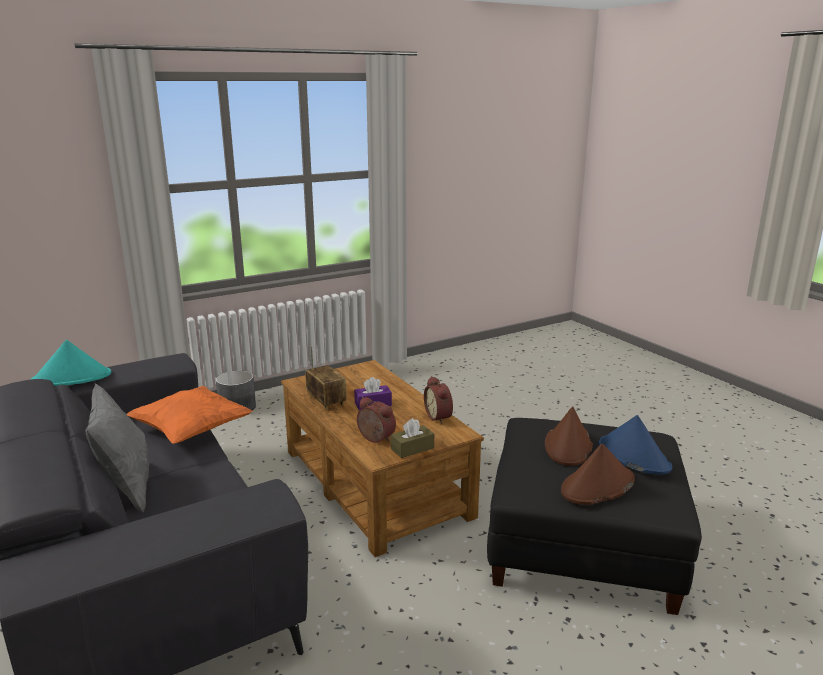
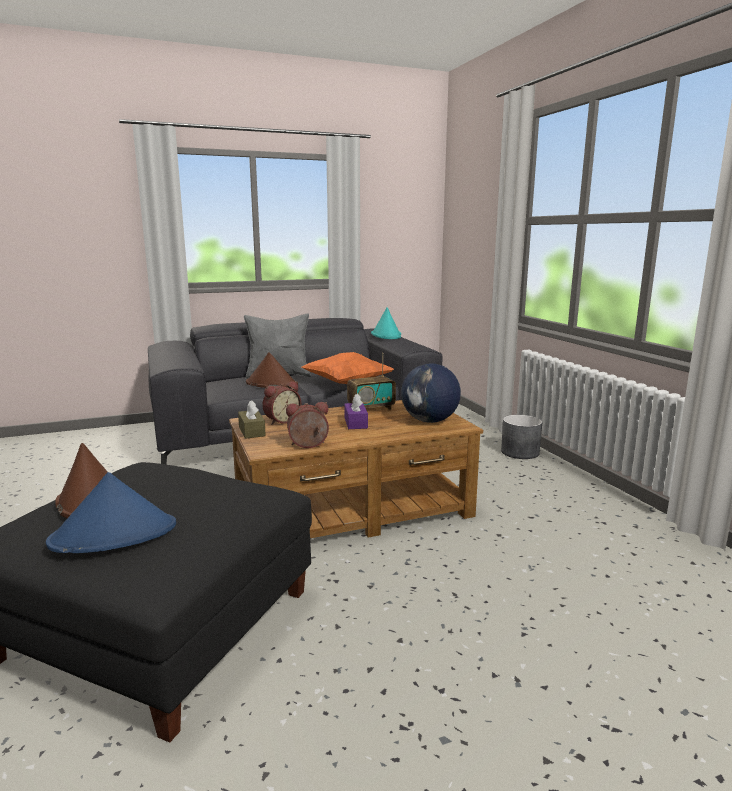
camera: 100 degrees right, 5 degrees down
brown hat [545,406,593,466] -> brown hat moved to [246,352,298,388]
none -> globe [401,363,461,423]

